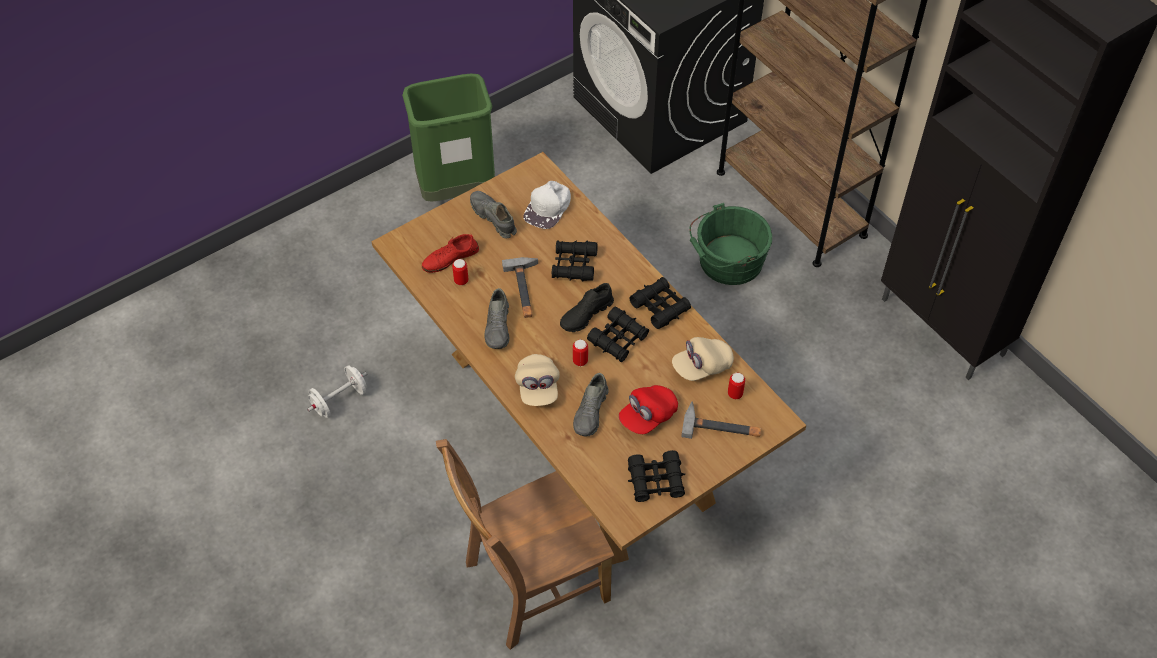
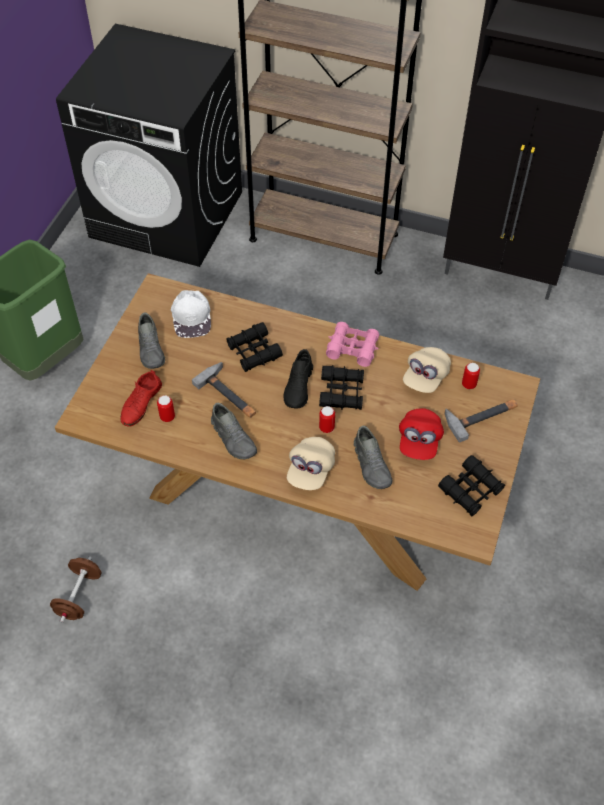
camera: 35 degrees left, 0 degrees up
white dumbbell [307,365,367,418] -> brown dumbbell [50,556,101,623]
brown chair [436,439,614,650] -> none
grey shoe [470,191,517,238] -> grey shoe turned 120 degrees counterclockwise [138,312,165,369]
beige cap [515,354,560,406] -> beige cap turned 60 degrees clockwise [287,437,335,490]
black binoculars [630,277,691,329] -> pink binoculars [326,322,379,367]
green bucket [689,203,772,285] -> none

